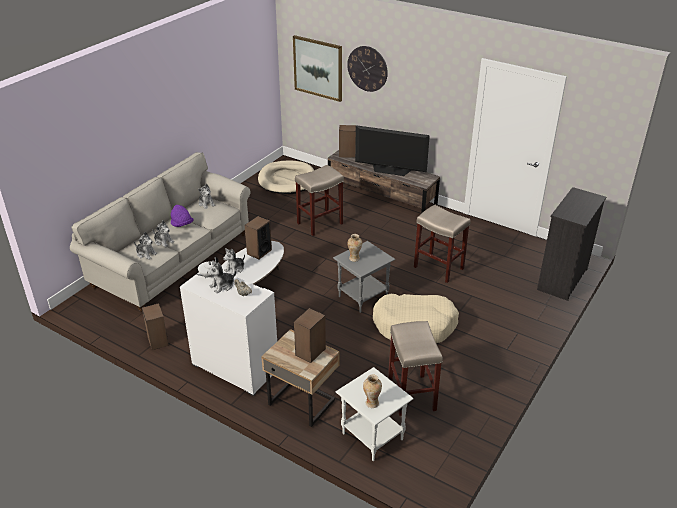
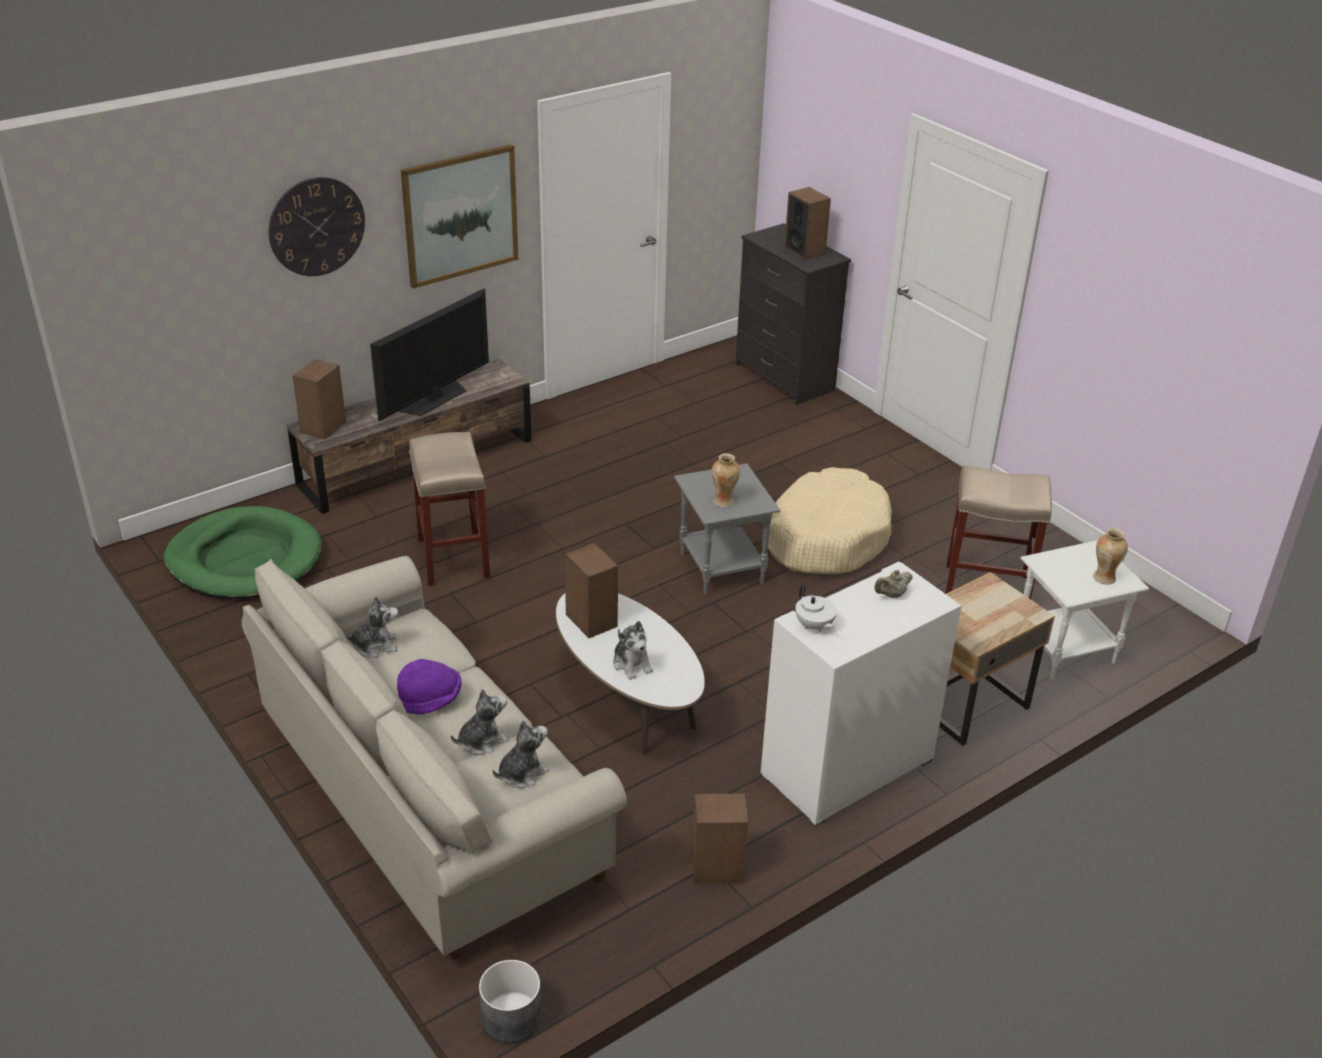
camera: 70 degrees left, 0 degrees up
plush toy [207,260,236,293] -> none
beige dog bed [258,161,314,194] -> green dog bed [164,506,322,599]
picture [293,35,342,102] -> picture moved to [401,144,518,289]
speaker [294,308,326,363] -> speaker moved to [784,187,831,260]
beige stool [414,205,471,283] -> none
none -> grey planter [479,960,541,1043]

